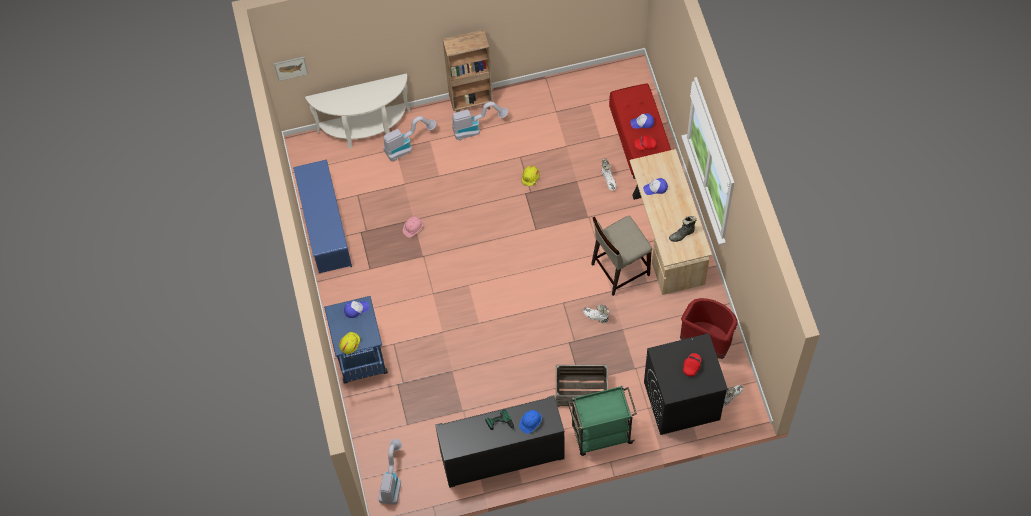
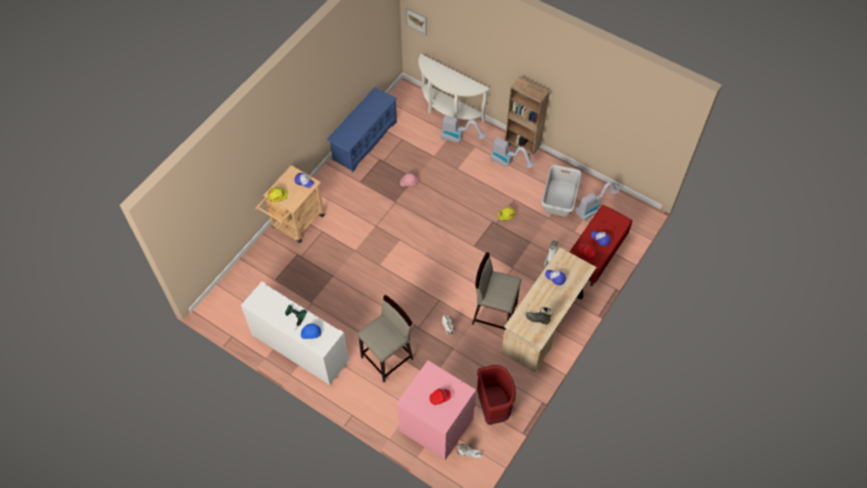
camera: 45 degrees right, 5 degrees down
blue cart [324,296,388,384] -> beige cart [256,165,324,243]
vacuum cleaner [378,439,402,505] -> vacuum cleaner moved to [576,181,619,221]
black cabinet [435,395,564,488] -> white cabinet [241,281,349,386]
crate [556,365,608,407] -> beige stool [358,295,413,382]
green cart [568,386,637,456] -> none
black washing machine [644,333,728,435] -> pink washing machine [396,360,476,460]
none -> grey laundry basket [541,165,582,217]

